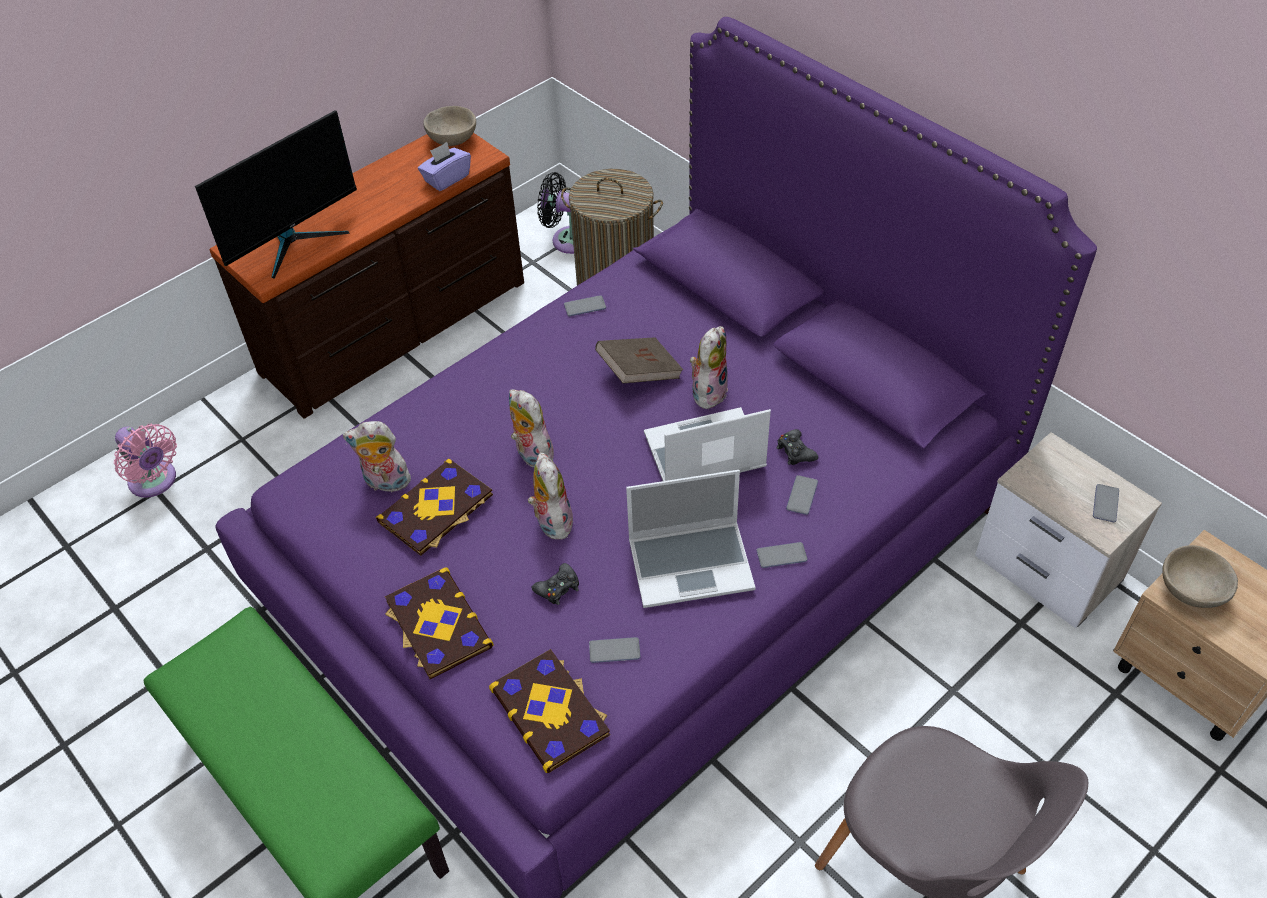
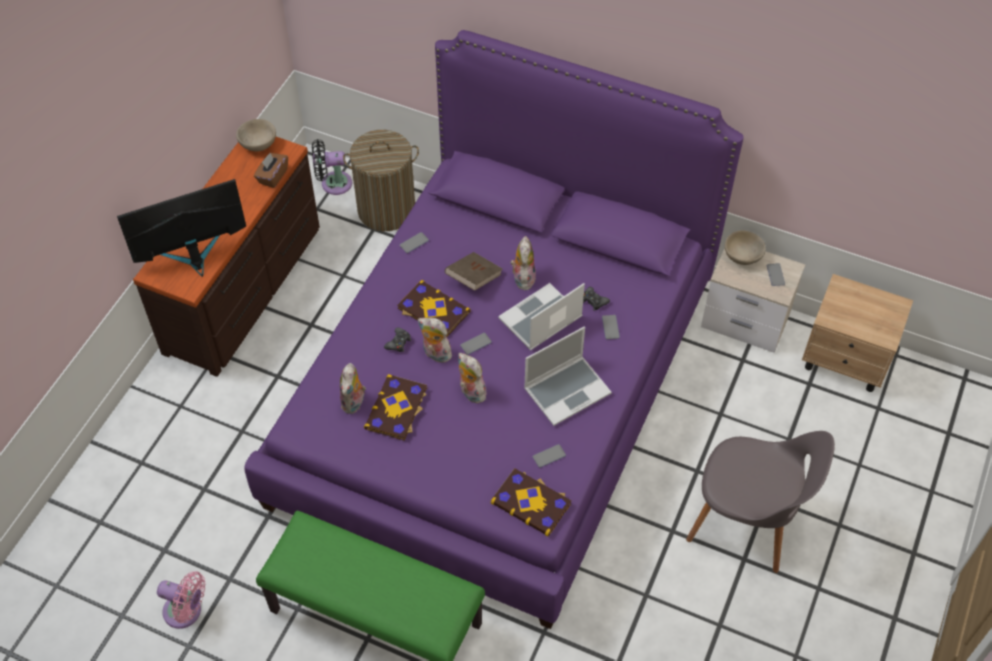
camera: 25 degrees left, 5 degrees up
pink fan [114,424,177,498] -> pink fan moved to [157,571,205,629]
monitor [195,110,357,279] -> monitor turned 135 degrees counterclockwise [117,179,246,277]
plush toy [343,421,415,492] -> plush toy turned 60 degrees counterclockwise [340,363,366,414]
book [385,567,494,679] -> book moved to [397,280,471,337]
purple tissue box [418,142,471,191] -> brown tissue box [254,153,288,188]
black game controller [532,563,579,605] -> black game controller moved to [384,327,411,352]
phone [756,542,808,568] -> phone moved to [460,333,492,355]
beige bowl [1162,545,1238,608] -> beige bowl moved to [725,230,766,265]

